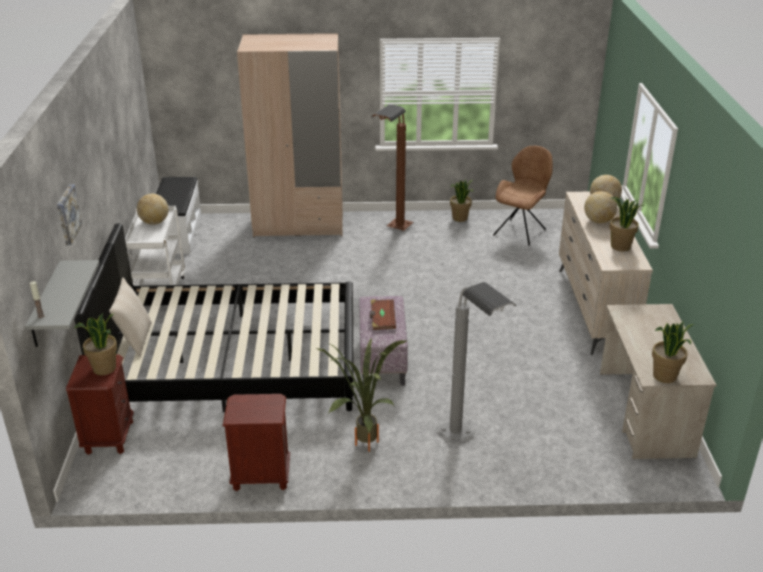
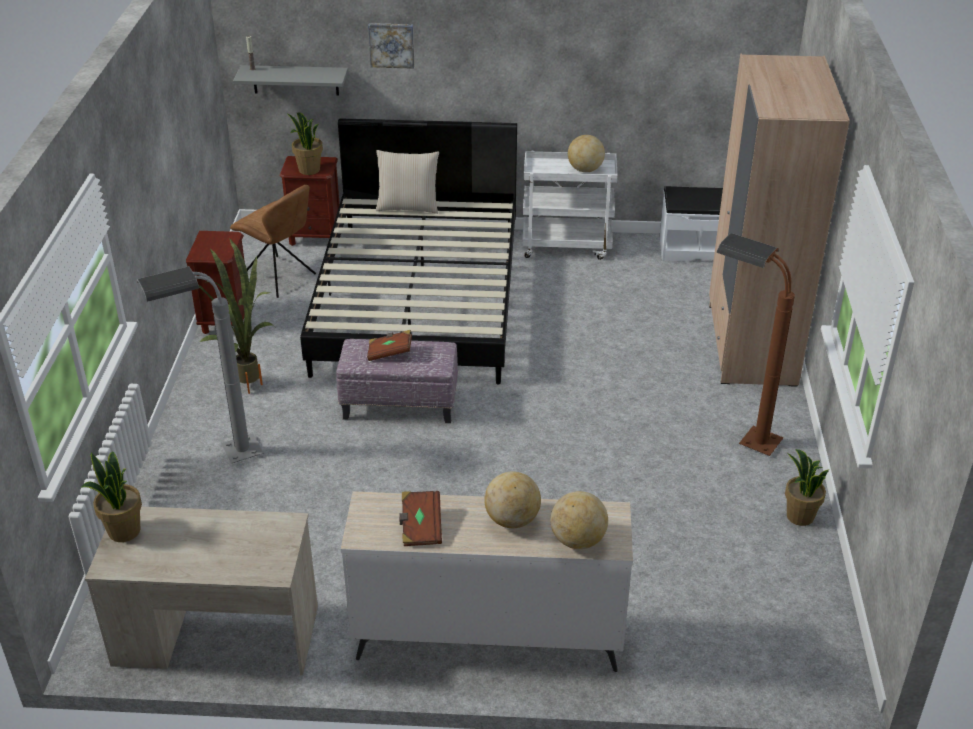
camera: 95 degrees right, 5 degrees up
brown chair [493,146,553,246] -> brown chair moved to [230,185,316,298]
potted plant [609,197,644,251] -> brown book [399,491,442,546]

